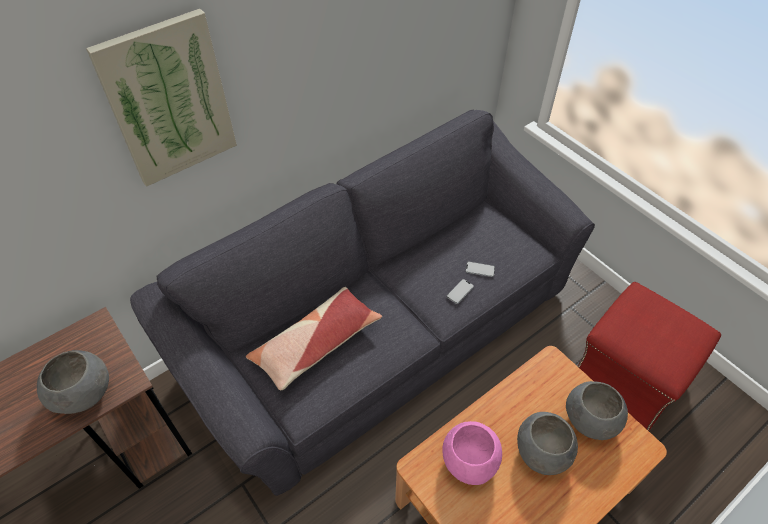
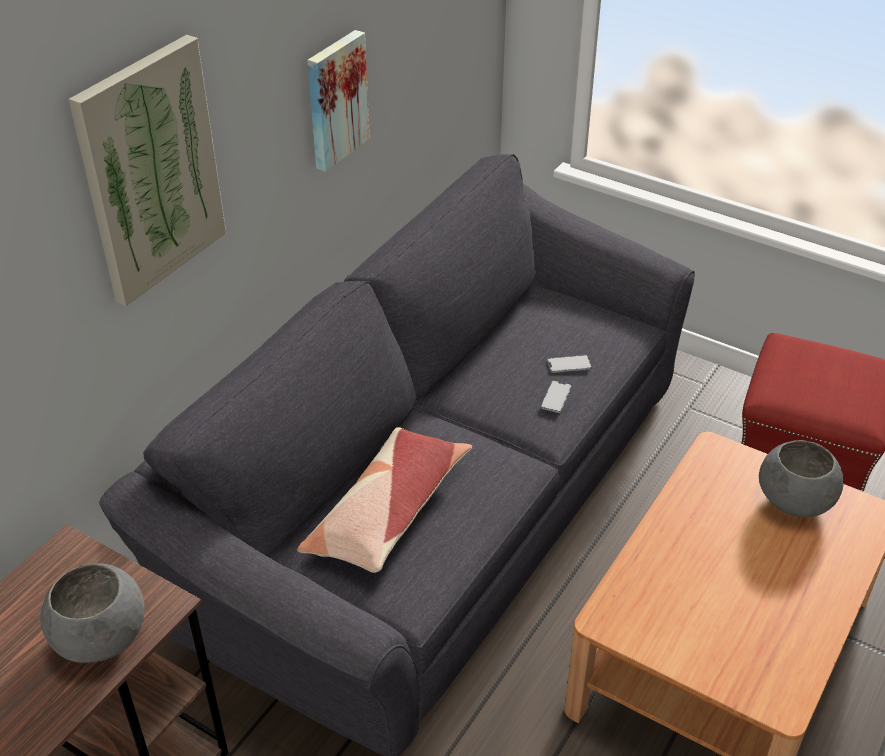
camera: 20 degrees left, 10 degrees down
pink bowl [442,421,502,485] -> none
grey bowl [517,412,578,475] -> none
none -> picture [307,30,370,172]

